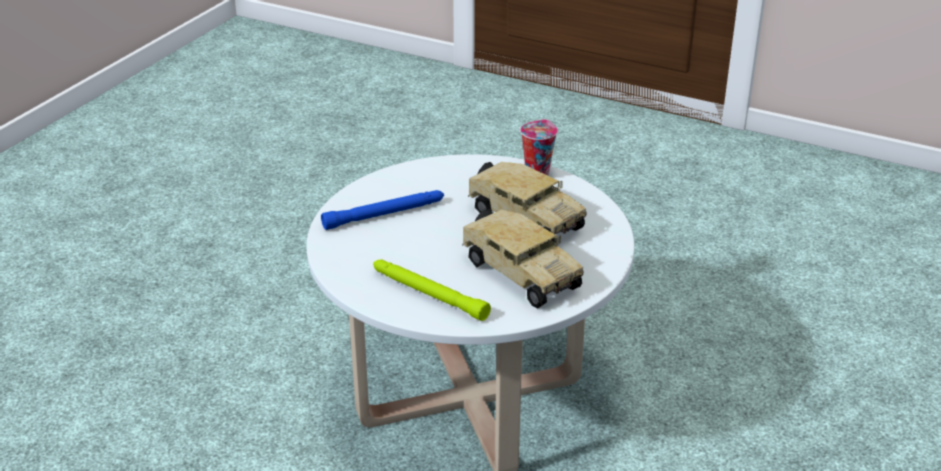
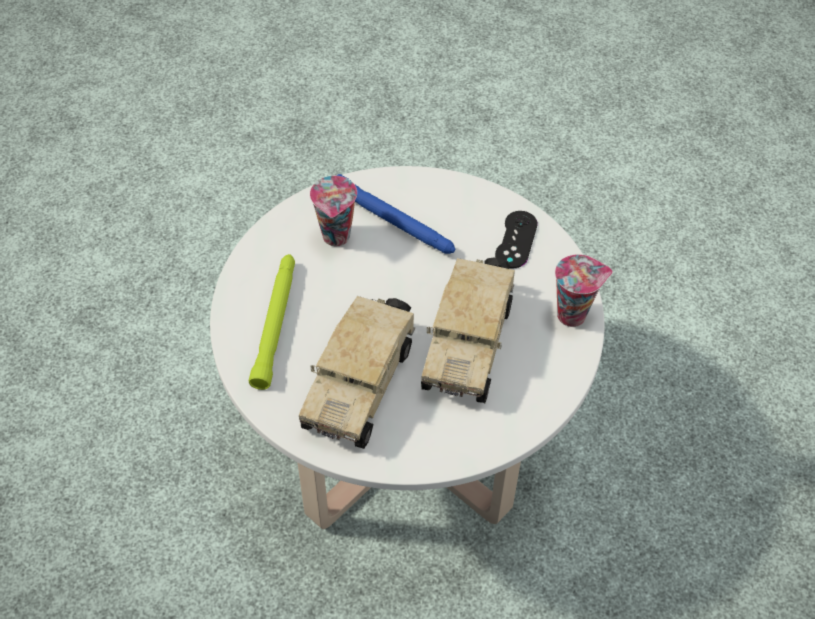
camera: 60 degrees right, 20 degrees up
none -> cup [310,176,357,246]
none -> black game controller [495,211,538,269]

